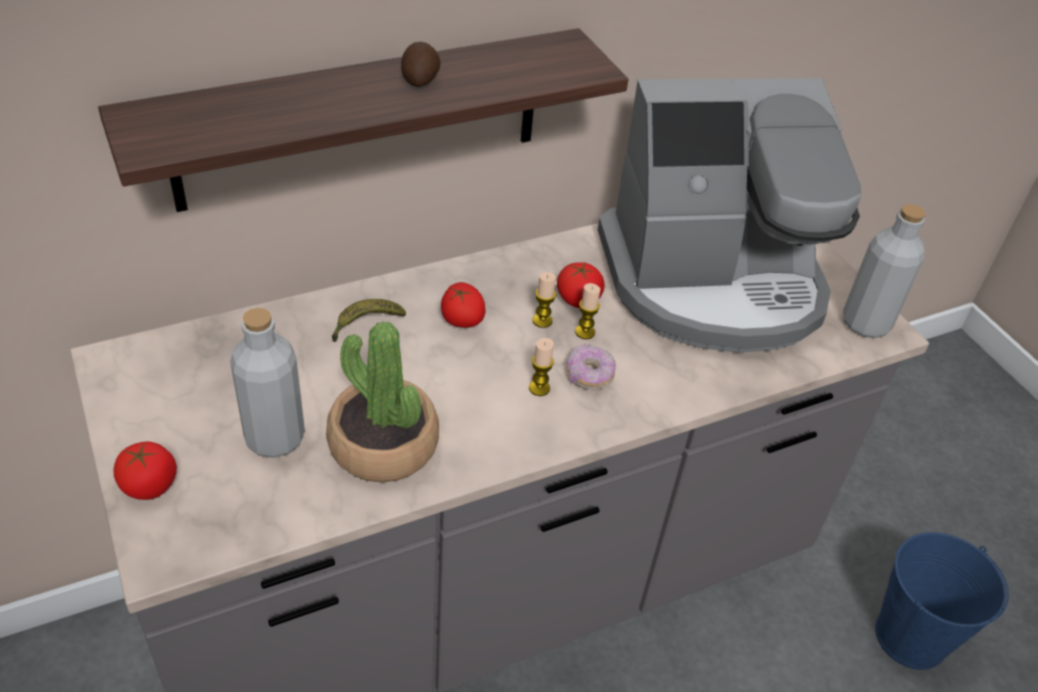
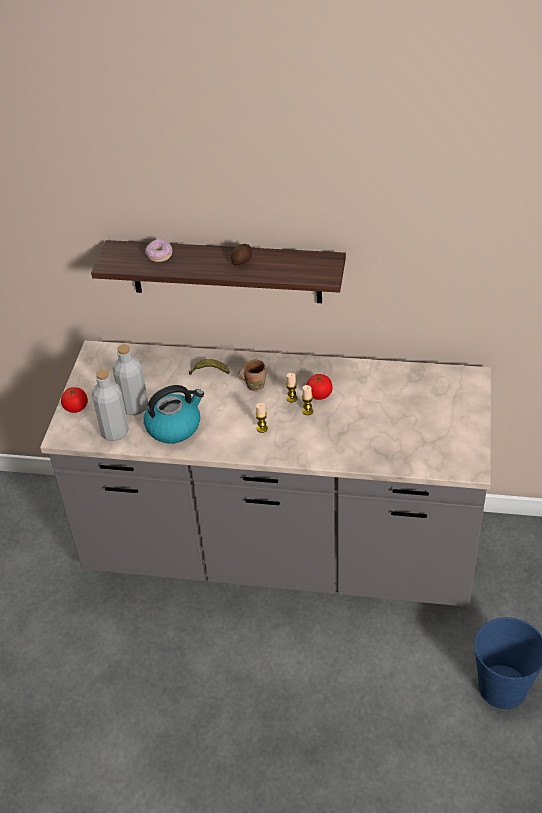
camera: 40 degrees right, 0 degrees up
potted plant [326,321,439,482] -> kettle [144,385,204,444]
tomato [441,282,485,328] -> brown mug [239,360,266,391]
donut [566,344,616,390] -> donut moved to [145,239,172,262]
coffee machine [598,78,861,353] -> none
grey bottle [843,204,925,338] -> grey bottle moved to [92,369,129,441]

